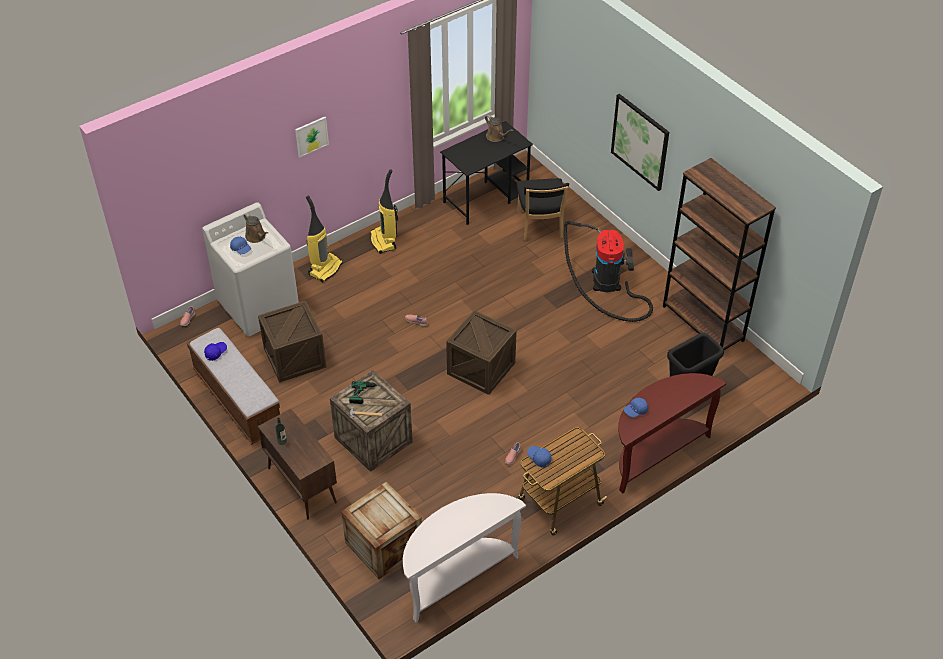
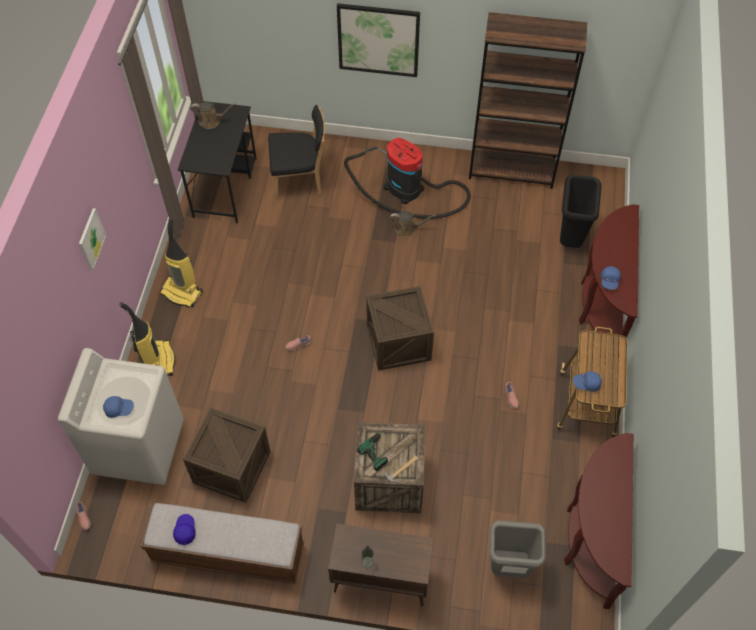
camera: 45 degrees left, 10 degrees up
brown watering can [244,213,268,243] -> brown watering can moved to [390,211,436,237]
crate [341,481,422,579] -> grey trash can [489,520,546,578]
white console table [403,493,526,623] -> brown console table [564,433,634,609]
black chair [517,178,569,241] -> black chair turned 45 degrees counterclockwise [268,105,325,199]

